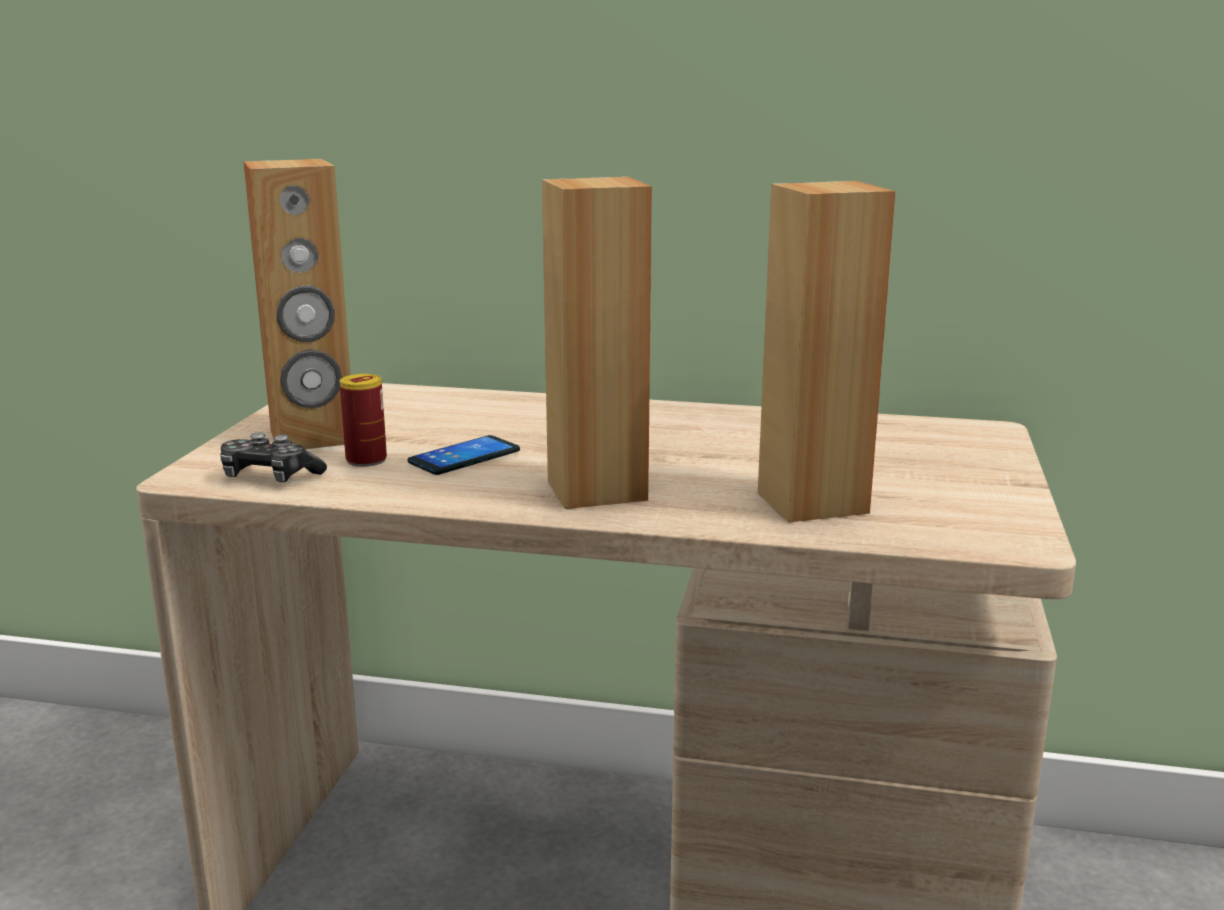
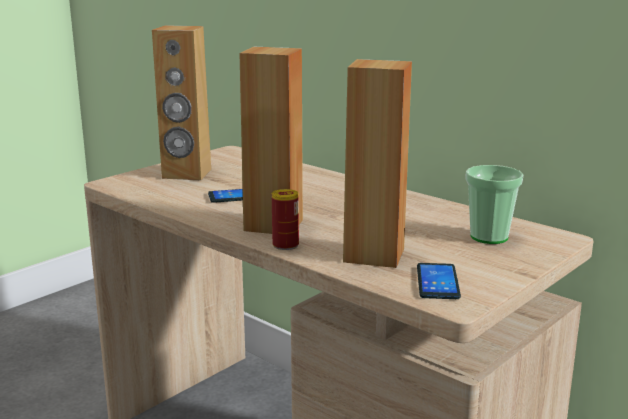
camera: 30 degrees right, 0 degrees up
game controller [220,432,327,482] -> none
can [340,374,387,467] -> can moved to [272,189,299,250]
none -> phone [417,263,461,299]
none -> cup [465,165,524,244]

